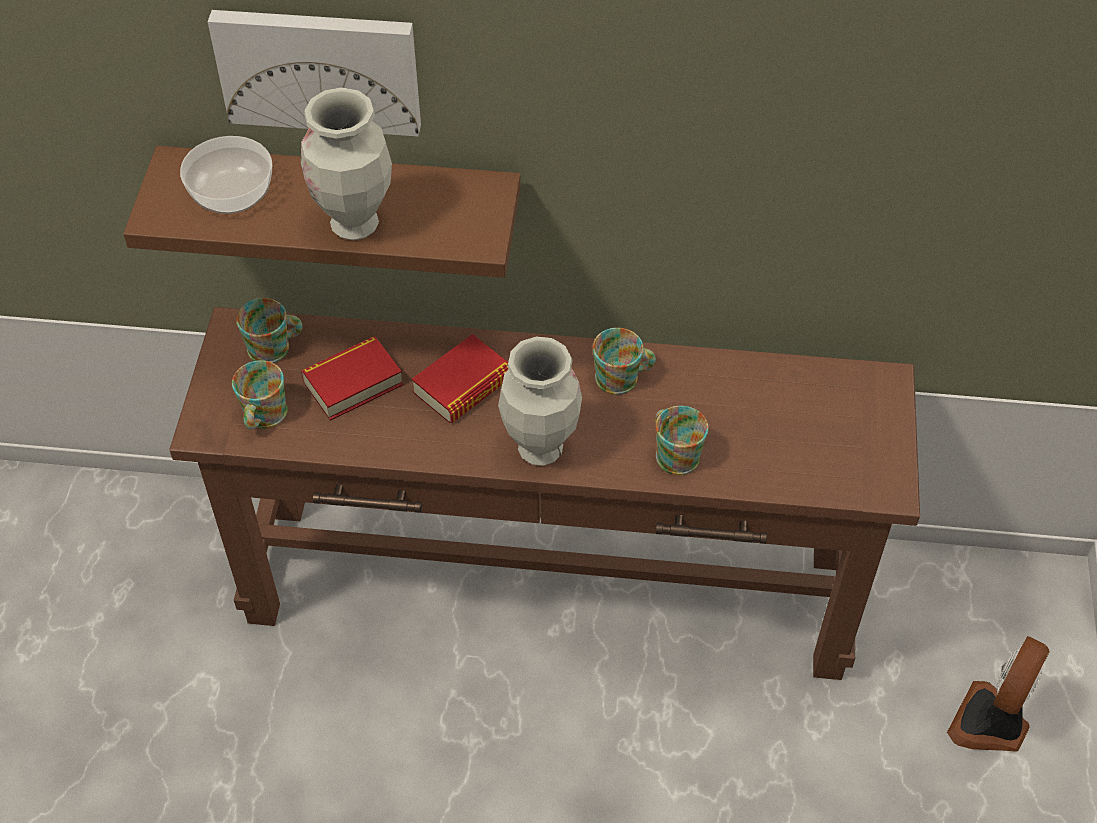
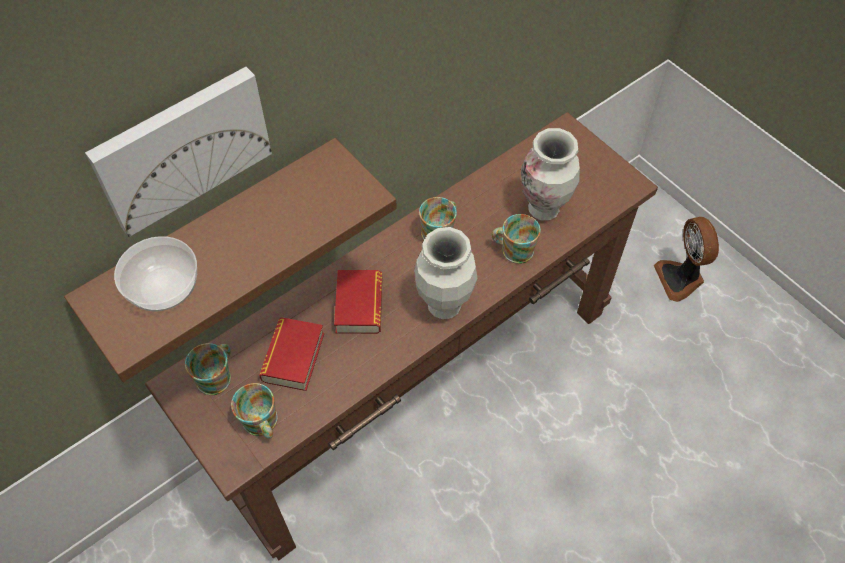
camera: 45 degrees left, 5 degrees up
vase [301,88,392,241] -> vase moved to [521,128,580,220]

